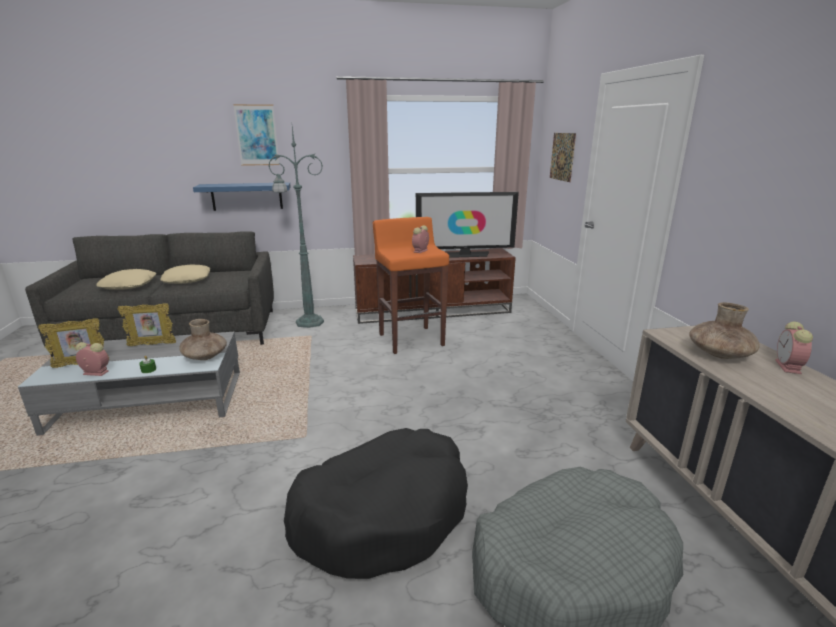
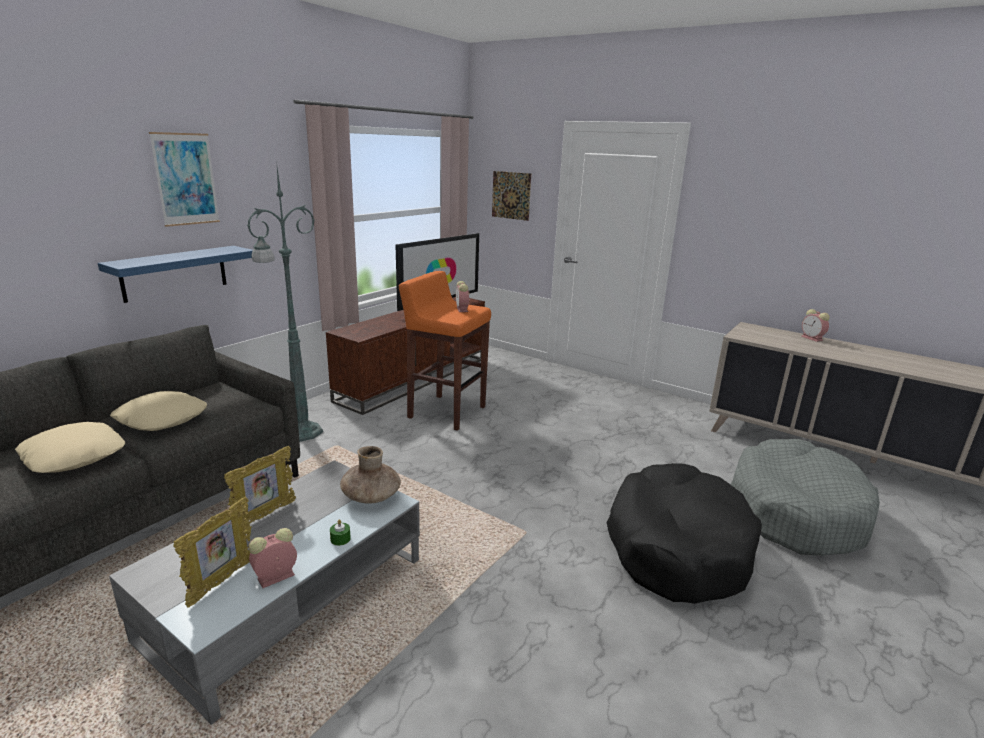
camera: 45 degrees left, 0 degrees up
brown vase [689,302,760,359] -> none

